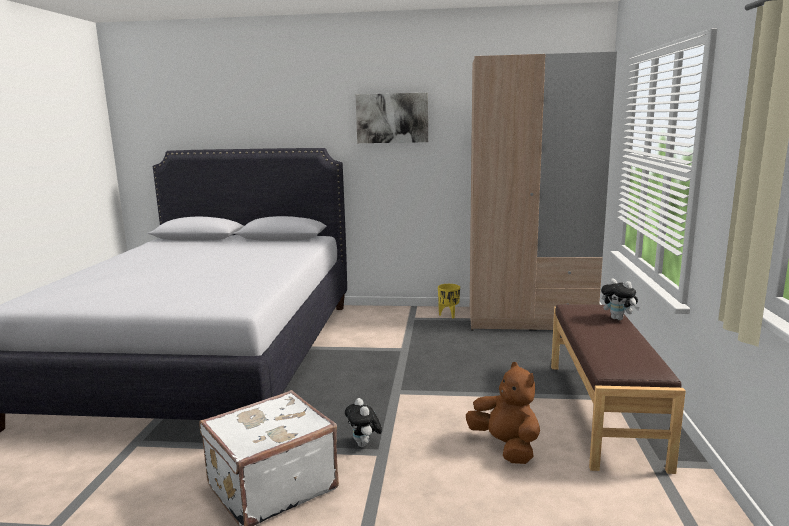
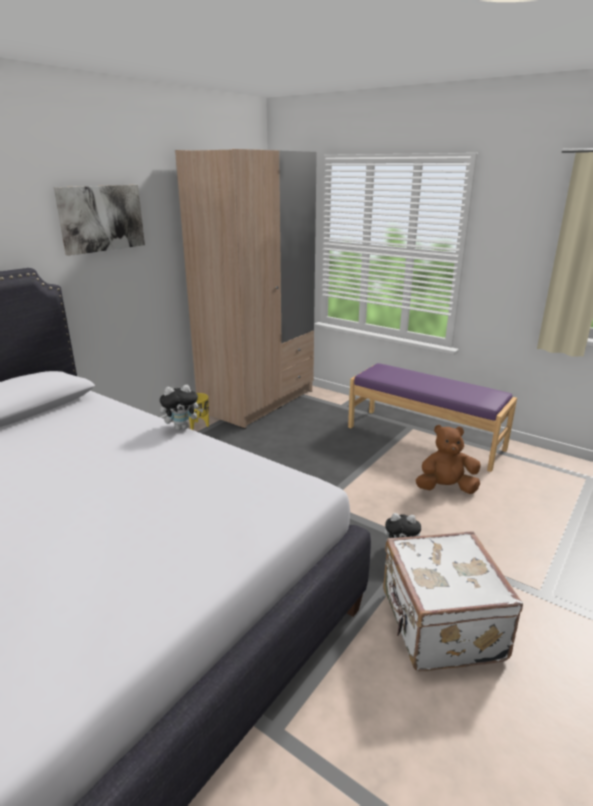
camera: 60 degrees left, 10 degrees up
brown bench [551,304,686,474] -> purple bench [348,363,517,472]
plush toy [601,278,640,320] -> plush toy moved to [160,385,204,430]

